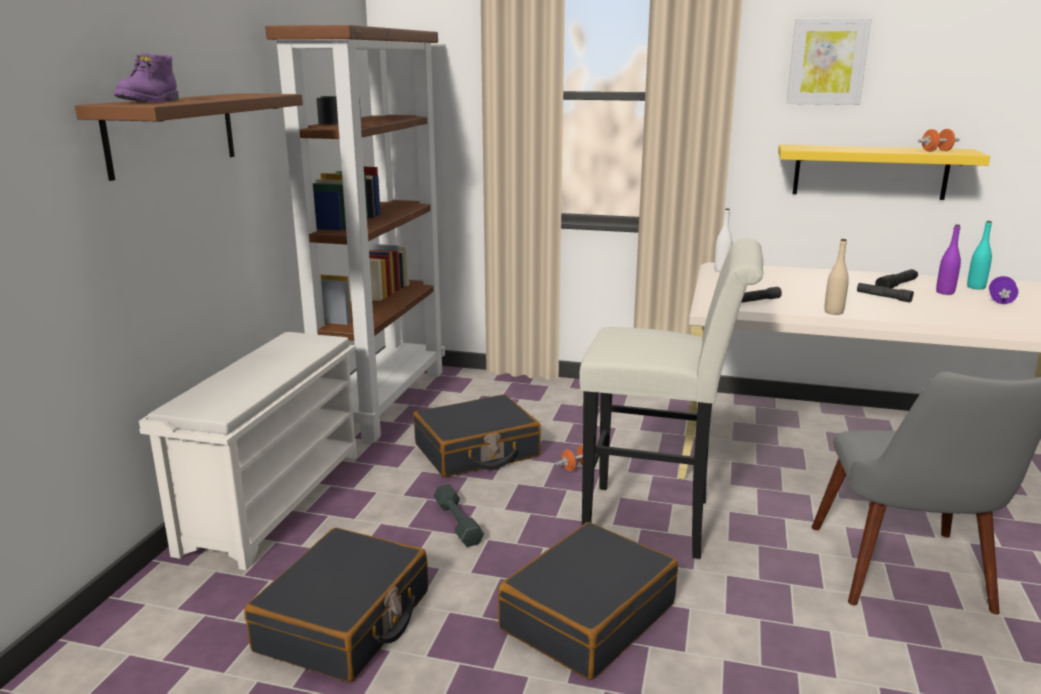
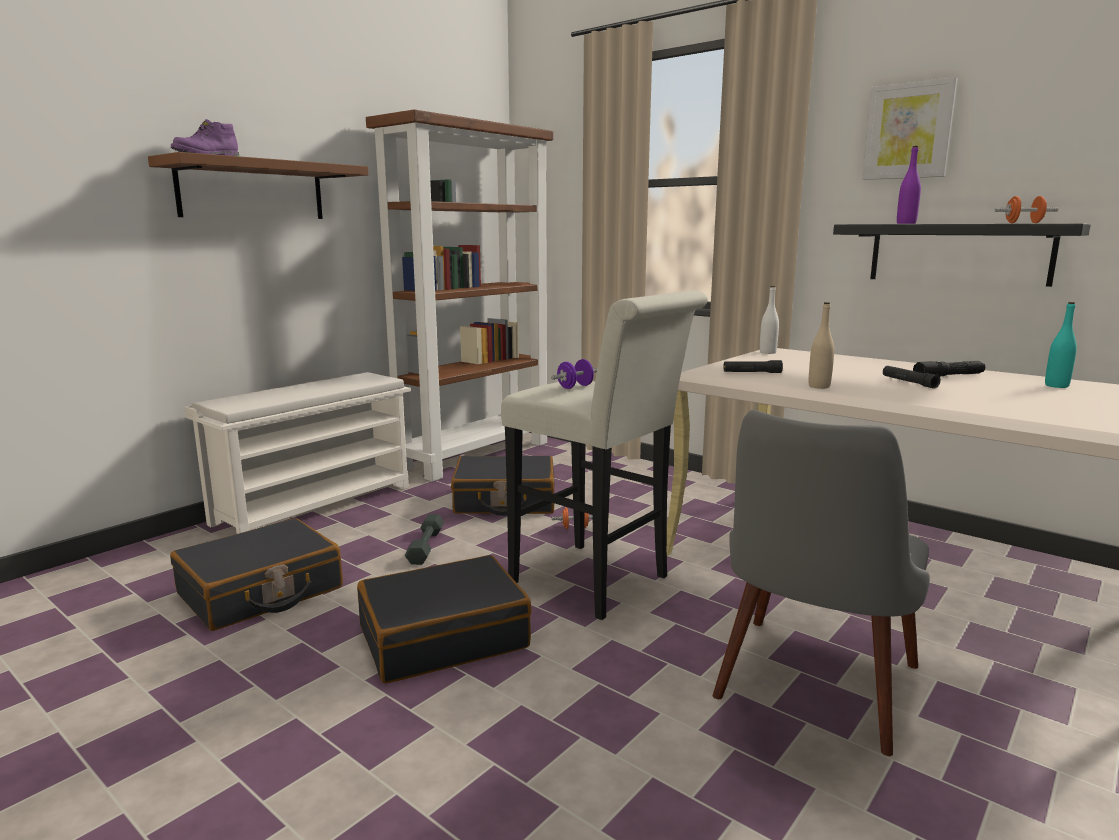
camera: 25 degrees right, 5 degrees down
yellow shelf [778,144,990,200] -> black shelf [833,224,1091,287]
purple bottle [936,224,961,295] -> purple bottle moved to [897,146,921,224]
purple dumbbell [989,276,1018,304] -> purple dumbbell moved to [551,359,597,389]

